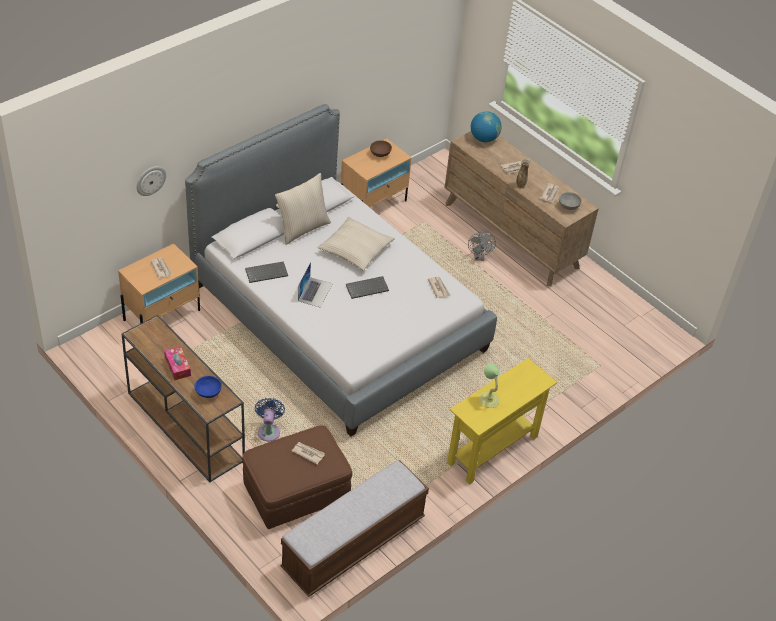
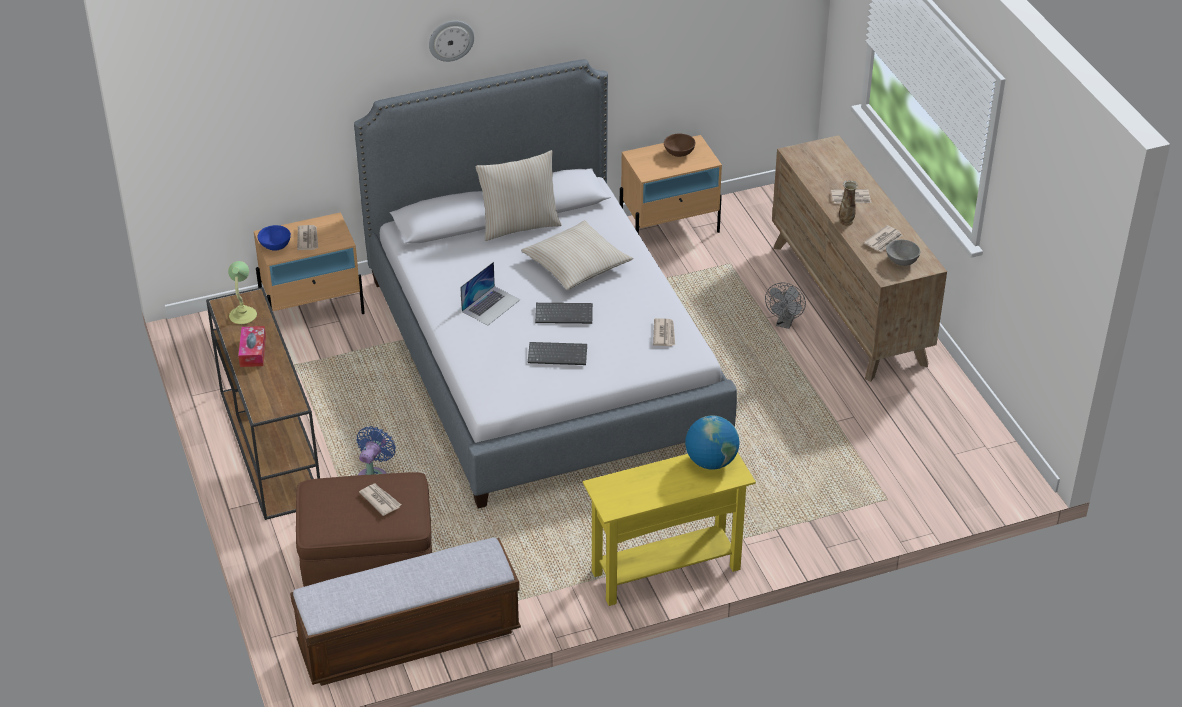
camera: 25 degrees right, 5 degrees down
wall clock [136,166,166,196] -> wall clock moved to [429,21,474,62]
blue bowl [194,376,222,398] -> blue bowl moved to [257,225,291,251]
keyboard [245,261,288,283] -> keyboard moved to [528,342,587,365]
globe [471,111,502,142] -> globe moved to [685,416,740,469]
table lamp [479,363,500,408] -> table lamp moved to [228,261,257,324]

